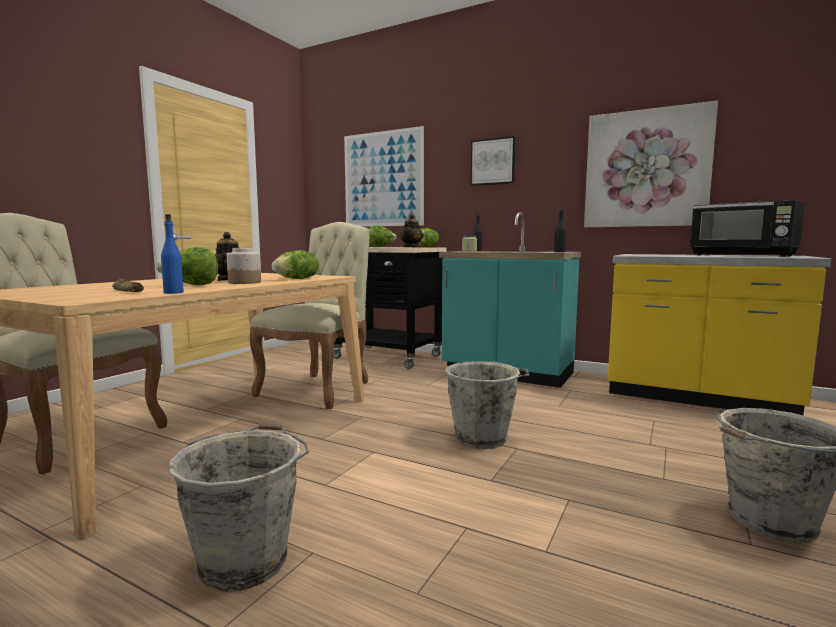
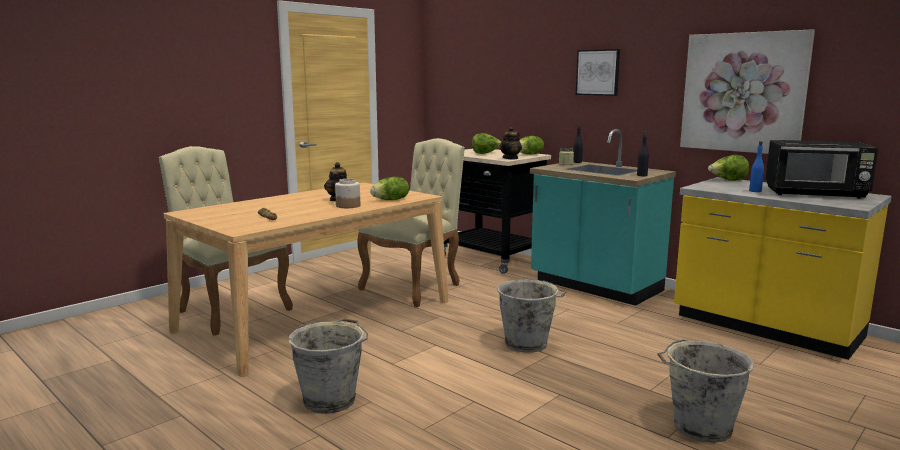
camera: 15 degrees right, 5 degrees up
lettuce [156,247,218,285] -> lettuce moved to [708,155,749,181]
blue bottle [161,214,184,294] -> blue bottle moved to [749,141,764,192]
picture [344,126,424,227] -> none
black microwave [690,200,805,257] -> black microwave turned 45 degrees counterclockwise [766,140,878,199]

